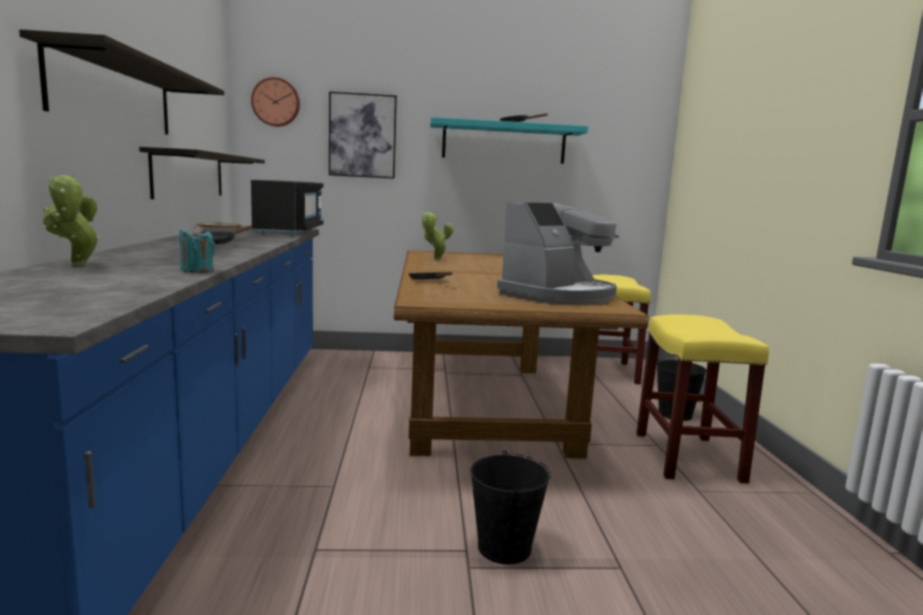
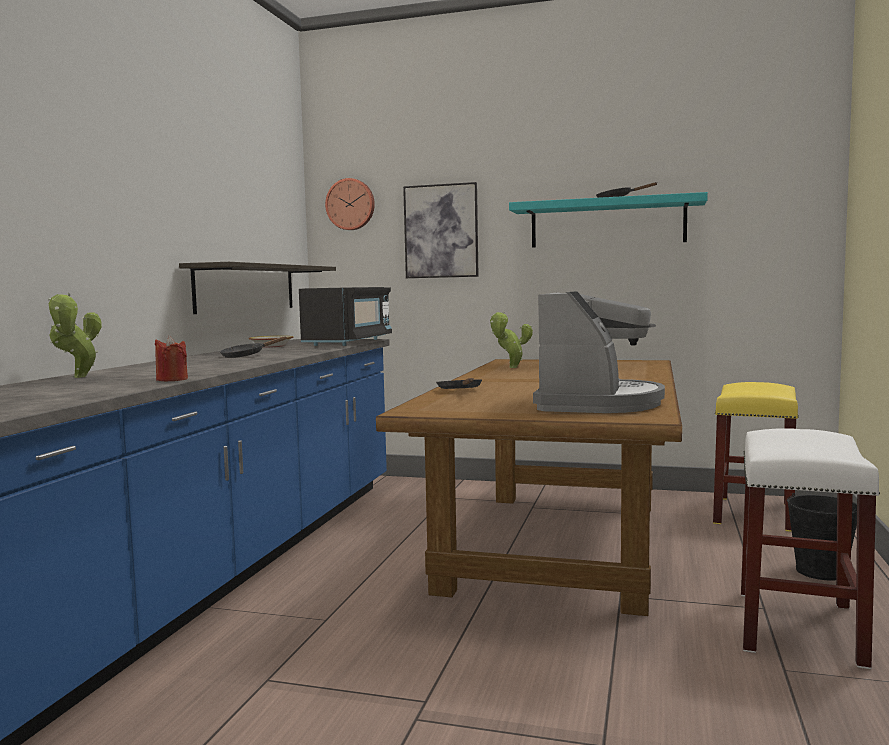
camera: 20 degrees right, 5 degrees down
shelf [19,29,224,135] -> none
turquoise candle [180,226,215,273] -> red candle [155,336,188,381]
black bucket [470,450,551,564] -> none
coffee machine [497,202,619,305] -> coffee machine turned 45 degrees counterclockwise [533,291,665,413]
yellow stool [636,314,769,484] -> white stool [741,428,880,669]

